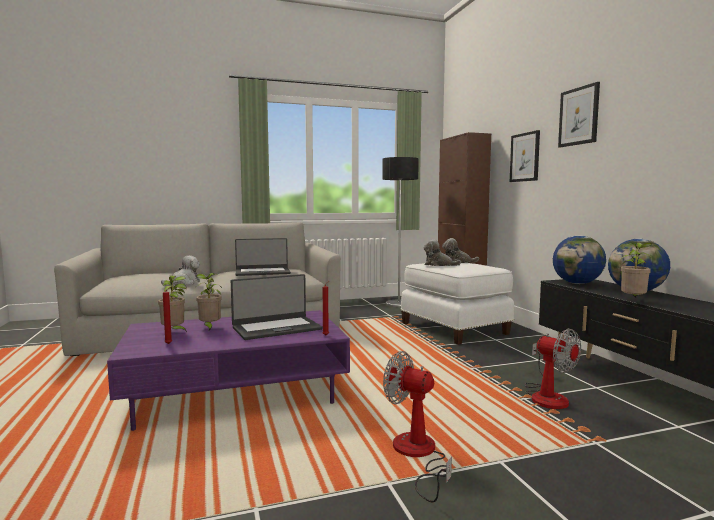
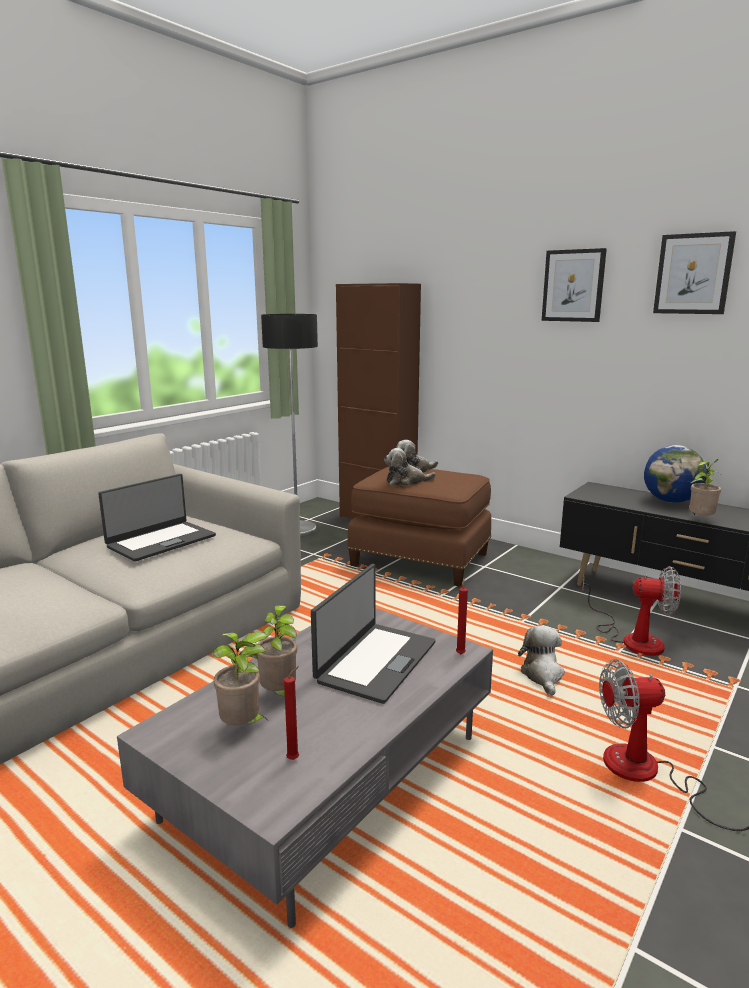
camera: 35 degrees left, 10 degrees up
purple coffee table [107,310,350,431] -> grey coffee table [117,608,493,928]
plush toy [161,256,200,286] -> plush toy moved to [518,626,565,696]
white ottoman [401,263,514,345] -> brown ottoman [347,466,491,587]
picture [510,130,540,182] -> picture moved to [653,231,736,314]
globe [553,235,606,284] -> none

